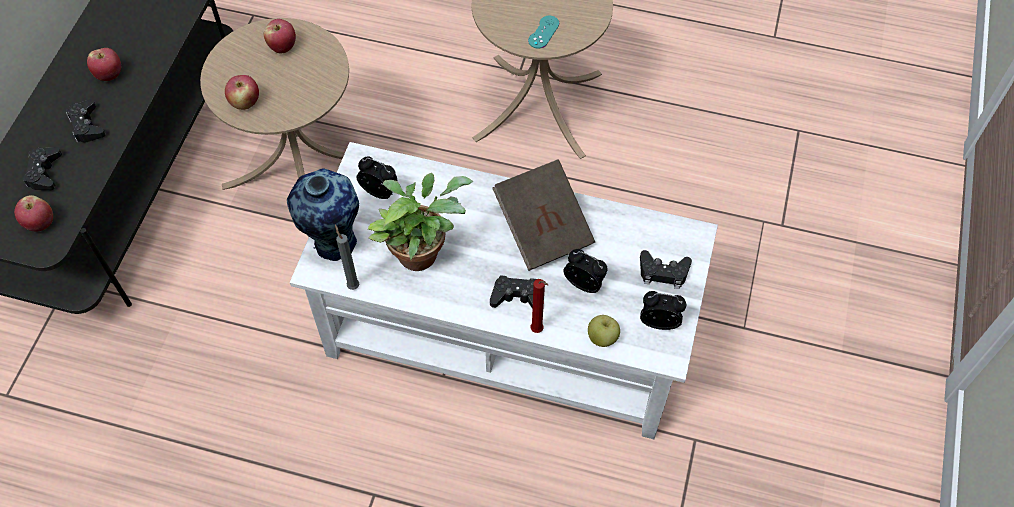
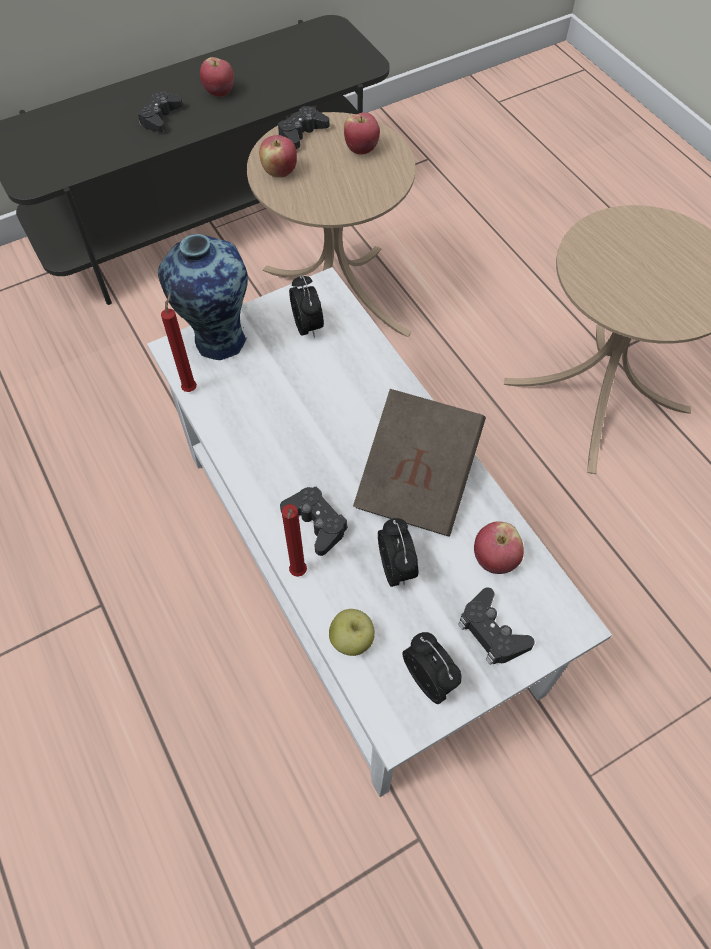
camera: 45 degrees right, 0 degrees up
apple [14,195,53,232] -> apple moved to [474,522,524,574]
black game controller [23,147,62,190] -> black game controller moved to [278,106,330,149]
grey candle [335,224,360,290] -> red candle [161,293,197,392]
potted plant [368,173,473,271] -> none
turquoise game controller [528,16,559,49] -> none

